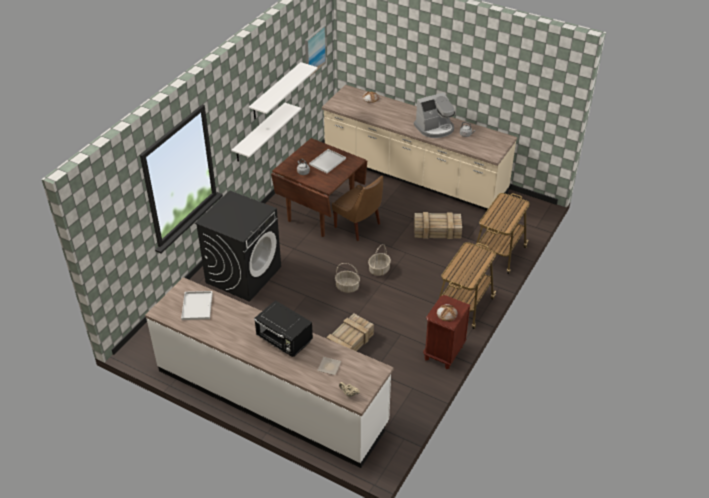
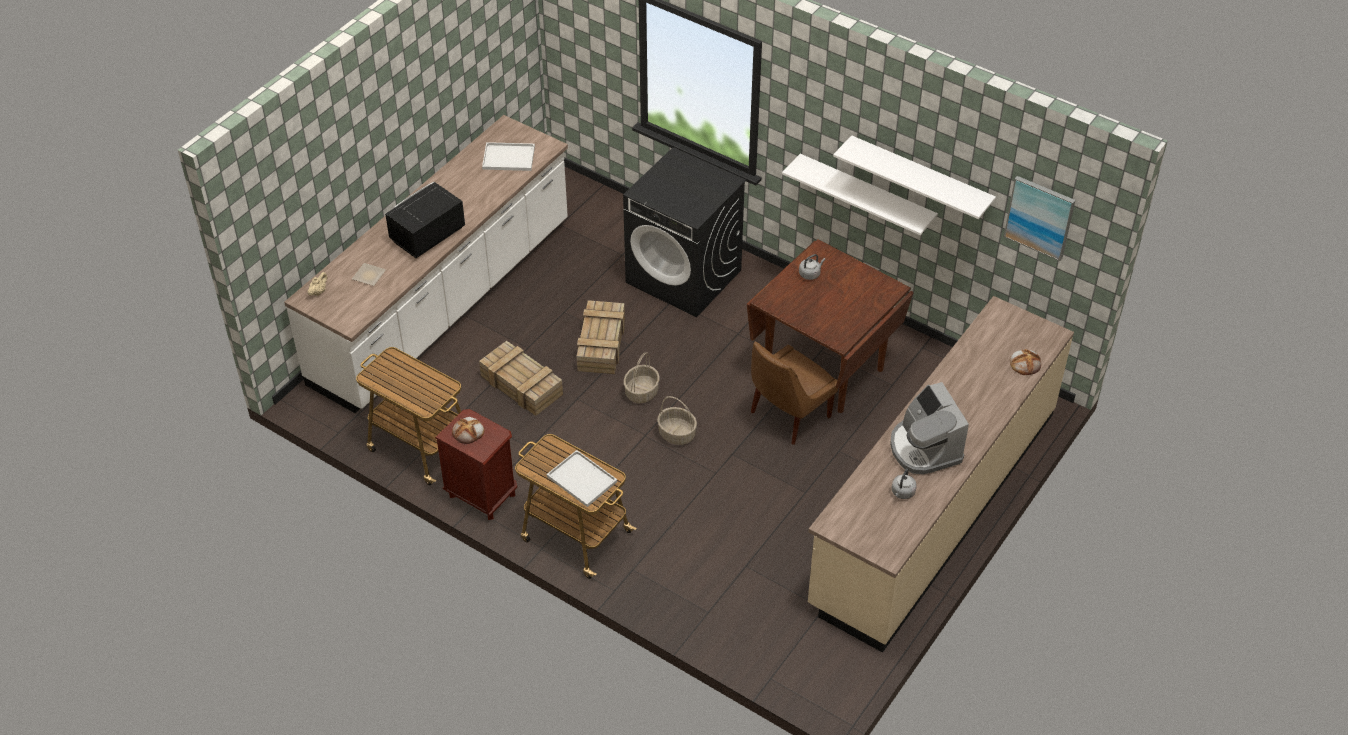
camera: 95 degrees right, 5 degrees up
white tray [309,149,346,173] -> white tray moved to [547,450,617,507]
crate [414,212,462,239] -> crate moved to [576,300,625,374]
cart [477,193,530,274] -> cart moved to [356,347,461,486]

